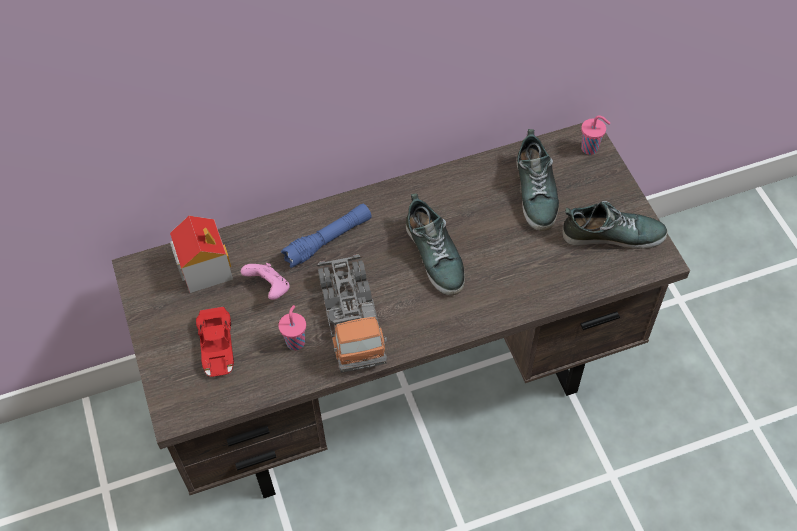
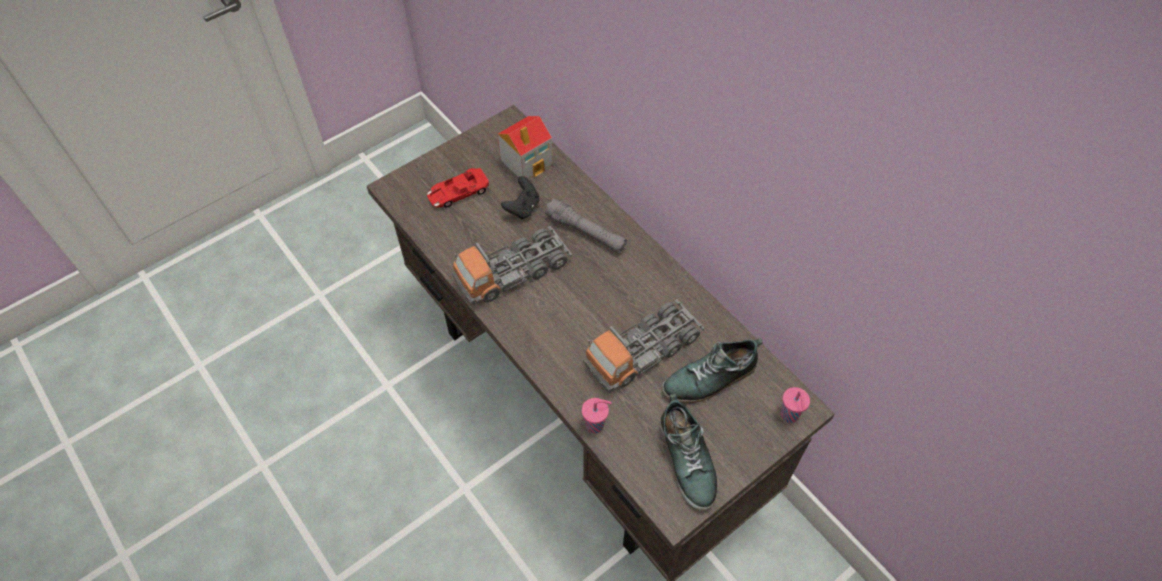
camera: 70 degrees right, 0 degrees up
pink game controller [241,263,289,300] -> black game controller [501,176,539,219]
pink cup [278,305,306,350] -> pink cup moved to [582,398,612,433]
blue flashlight [281,204,372,268] -> grey flashlight [545,198,627,253]
shoe [406,193,465,296] -> none
none -> toy truck [583,299,704,393]

